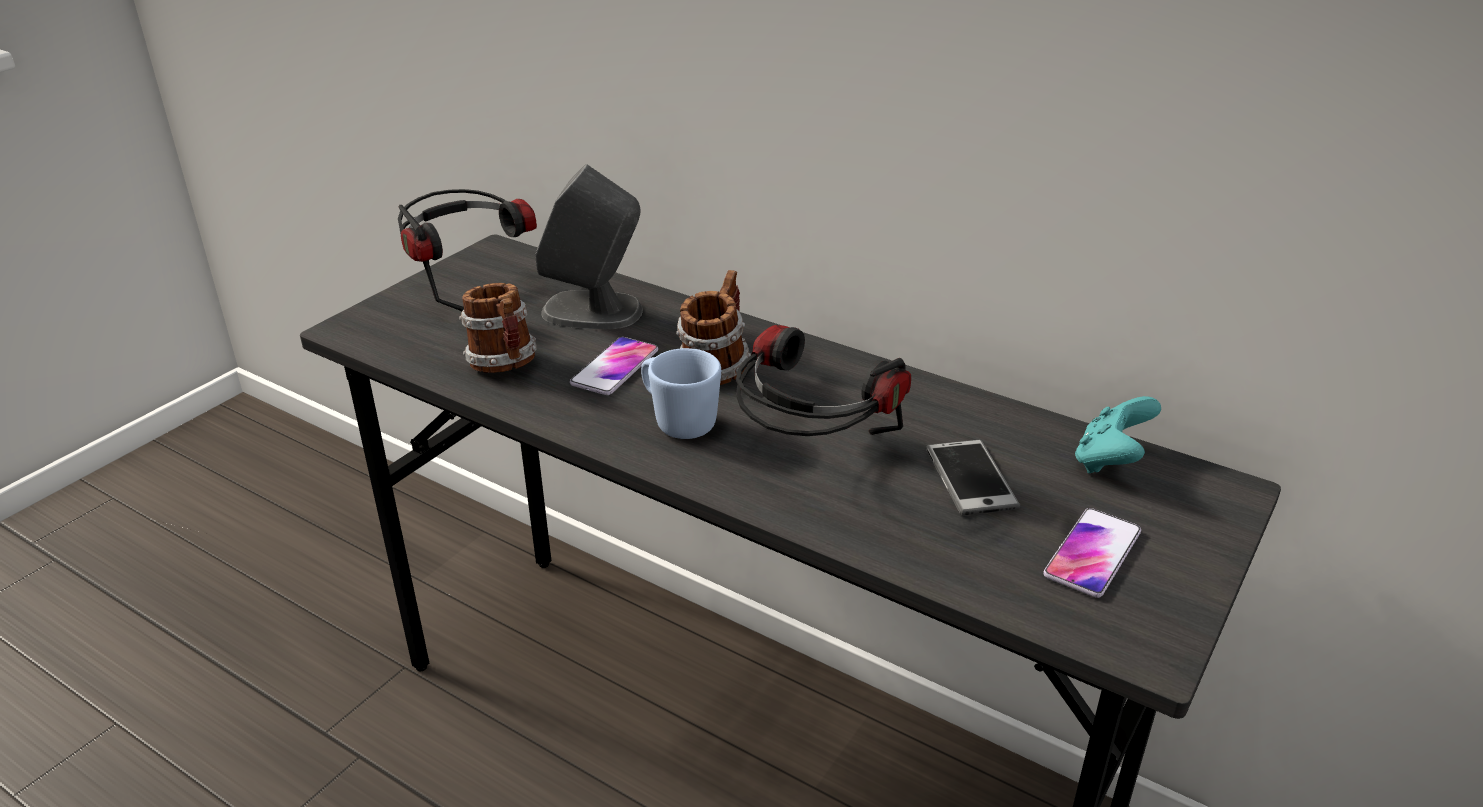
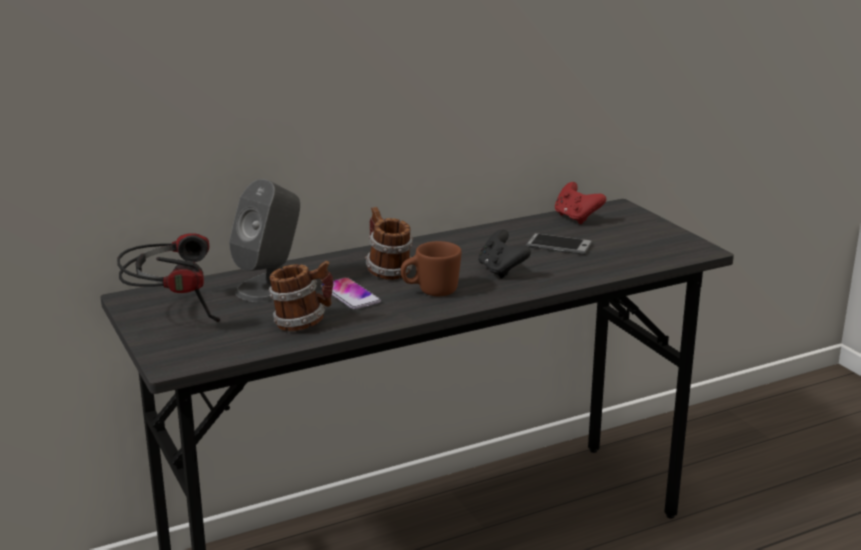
camera: 60 degrees left, 10 degrees down
blue mug [641,348,721,439] -> brown mug [401,241,462,296]
headphones [736,325,911,436] -> black game controller [478,230,531,279]
phone [1043,508,1141,598] -> none
turquoise game controller [1075,396,1161,474] -> red game controller [555,182,606,224]

